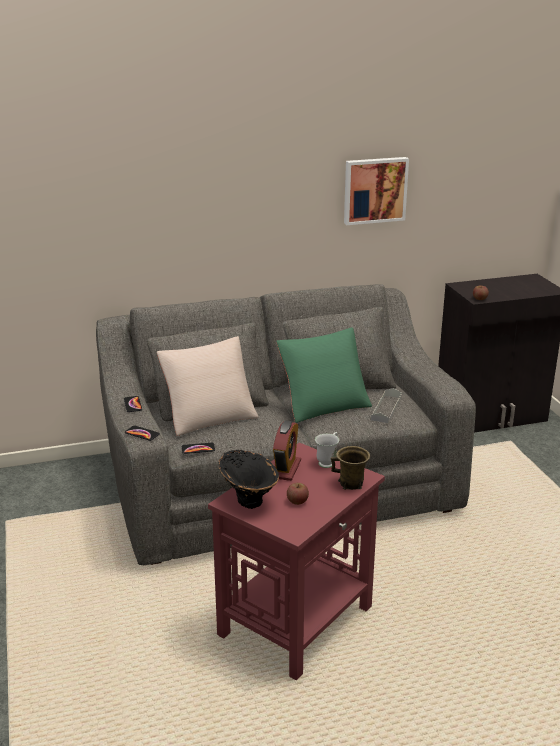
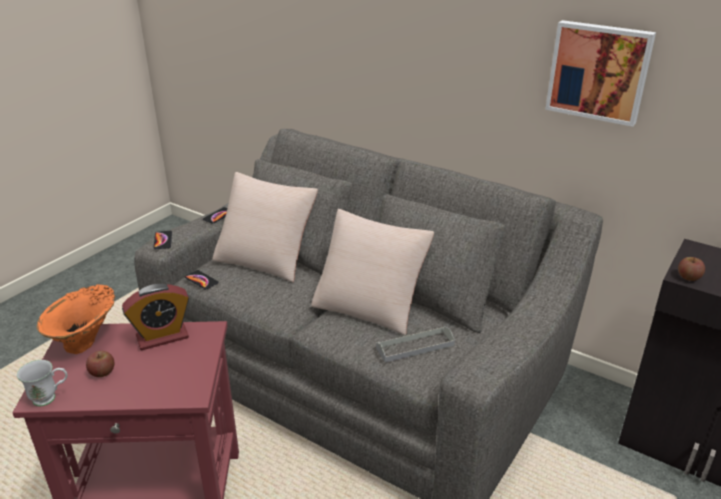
camera: 50 degrees right, 5 degrees up
black vase [219,450,279,509] -> orange vase [37,284,115,354]
green pillow [276,327,372,423] -> beige pillow [311,209,434,335]
white mug [315,432,339,468] -> white mug moved to [17,360,67,406]
brown mug [331,446,370,490] -> none

